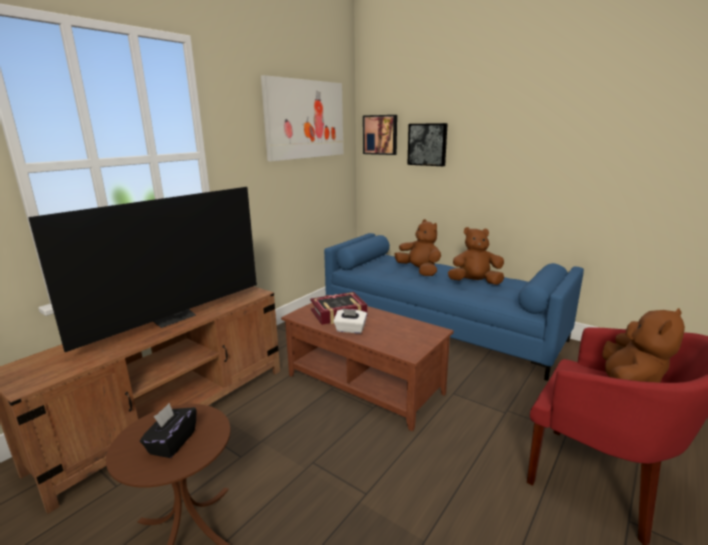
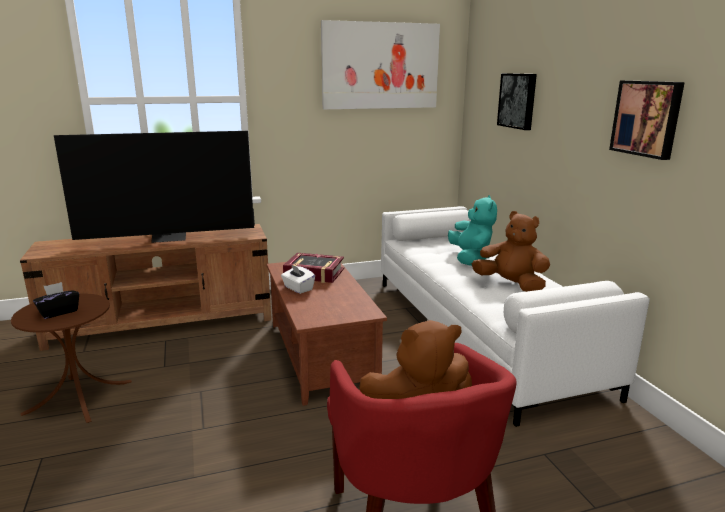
camera: 35 degrees right, 0 degrees up
blue sofa [324,233,584,381] -> white sofa [381,206,650,427]
picture [363,115,397,155] -> picture moved to [609,80,685,160]
brown plush toy [395,219,441,276] -> turquoise plush toy [448,195,497,266]

